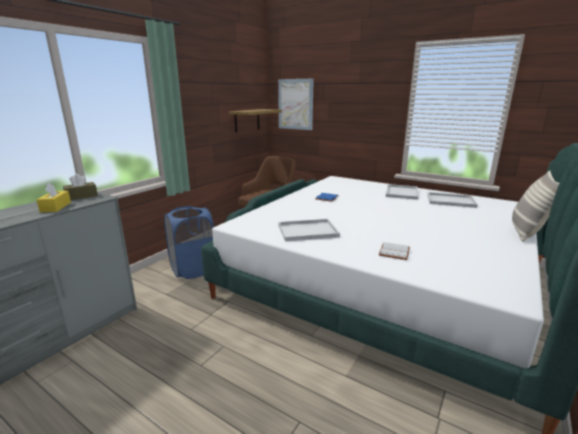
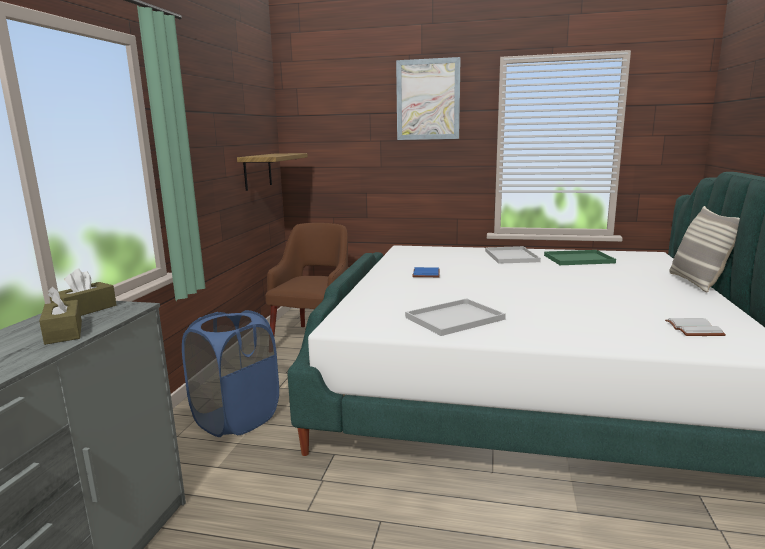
camera: 20 degrees left, 5 degrees down
yellow tissue box [37,183,71,212] -> brown tissue box [39,286,82,345]
picture [278,79,314,130] -> picture moved to [396,57,461,140]
white book [379,242,410,260] -> white book moved to [665,318,726,336]
white tray [427,192,478,208] -> green tray [544,250,616,265]

